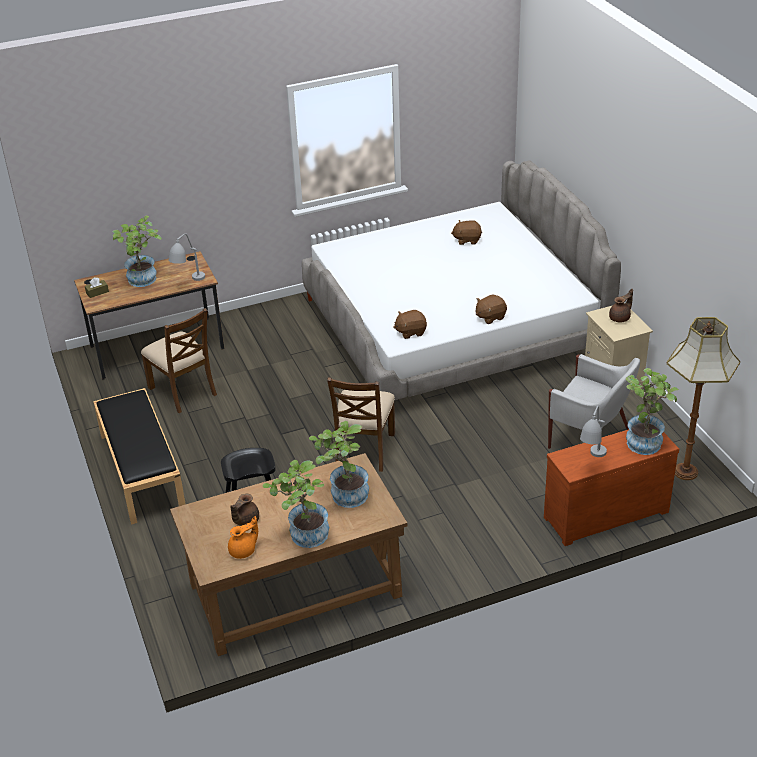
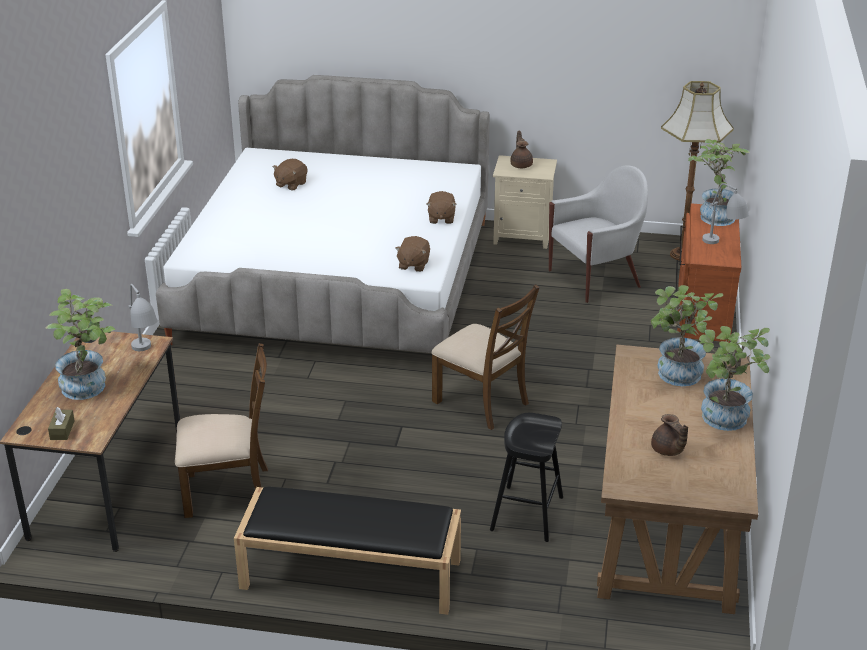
camera: 60 degrees left, 5 degrees down
orange teapot [228,516,258,559] -> none

